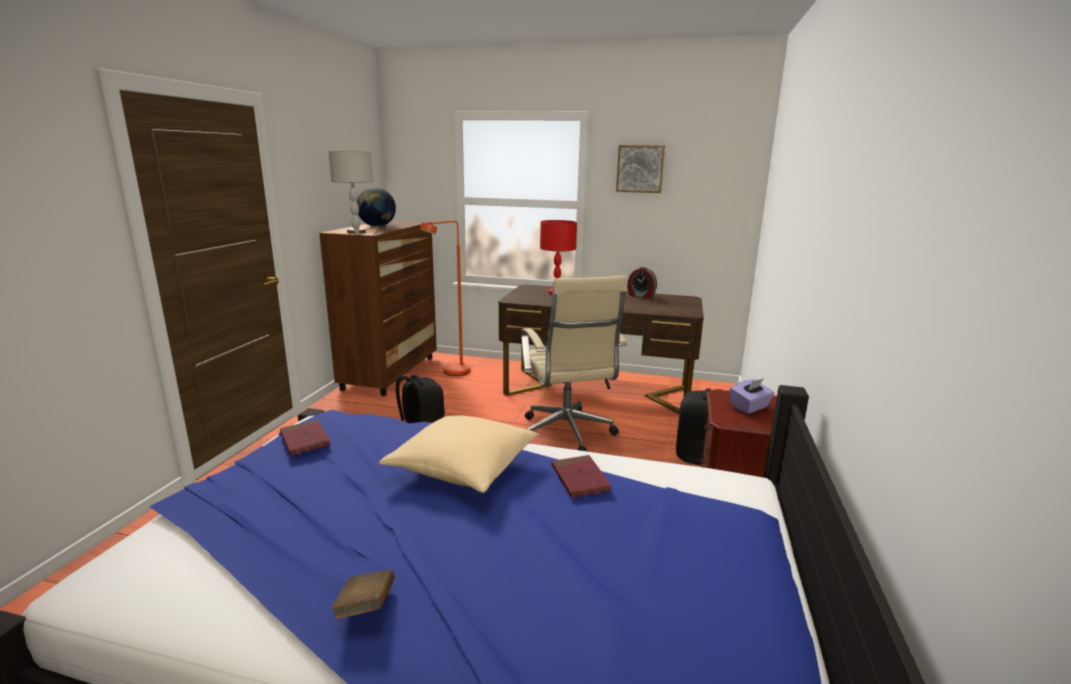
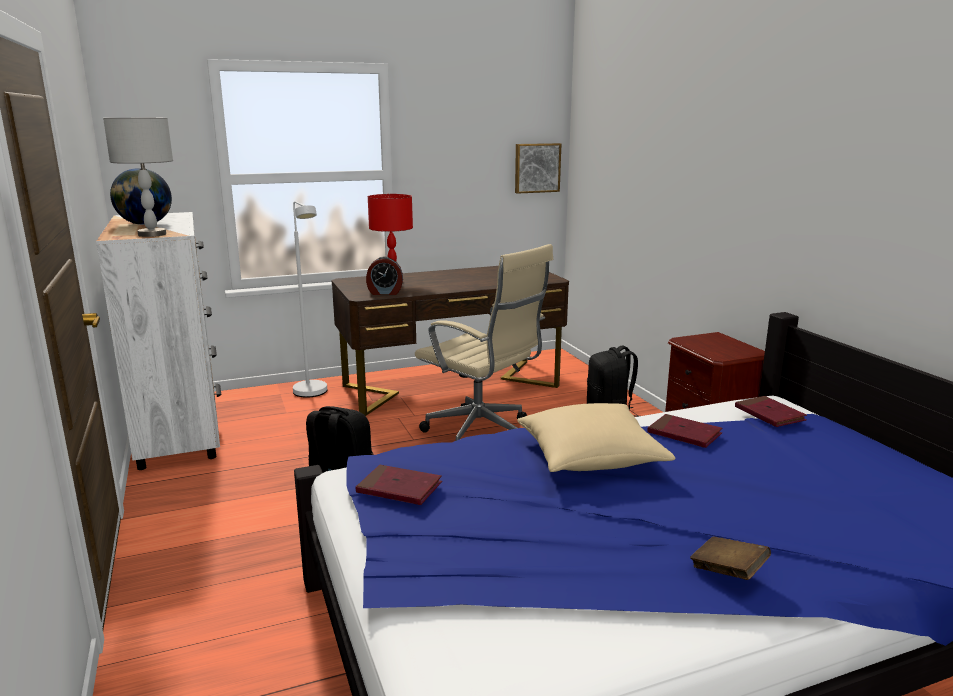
camera: 35 degrees left, 0 degrees up
brown dresser [319,220,437,396] -> white dresser [96,212,221,470]
orange floor lamp [420,221,470,376] -> none
picture [616,145,665,193] -> picture moved to [515,143,561,194]
alarm clock [627,267,657,298] -> alarm clock moved to [366,257,403,295]
purple tissue box [730,378,775,414] -> none
none -> white floor lamp [293,201,327,398]
none -> red book [735,396,807,427]

